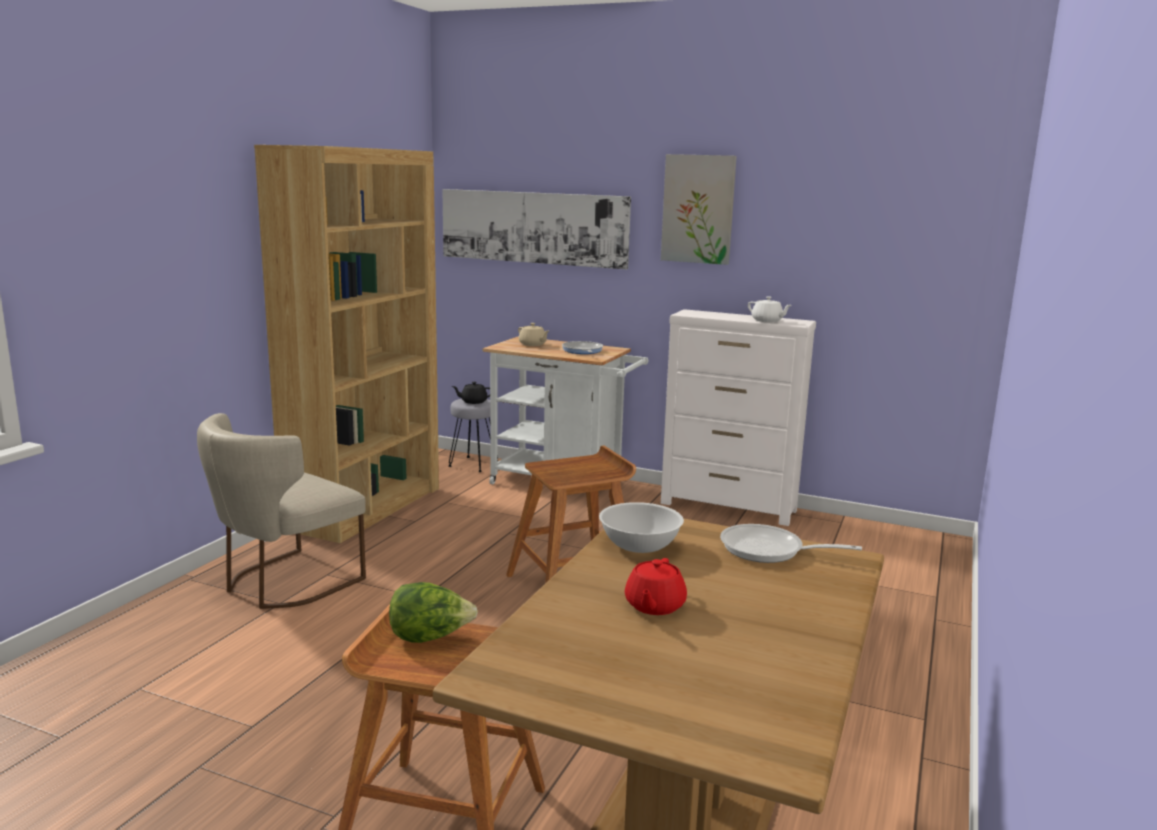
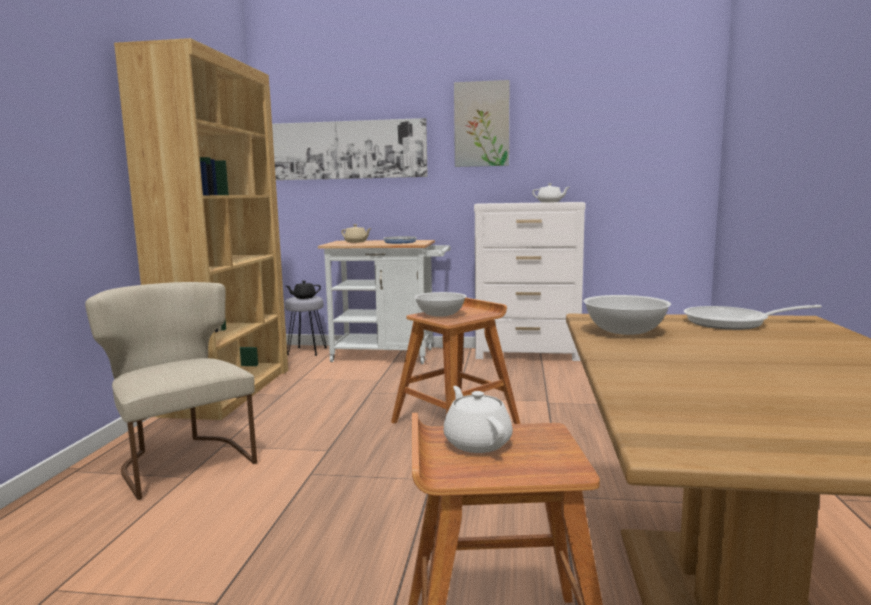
camera: 15 degrees left, 5 degrees down
beige chair [197,413,366,609] -> beige chair turned 120 degrees clockwise [85,282,257,500]
lettuce [389,582,478,643] -> white teapot [444,386,513,453]
red teapot [625,558,687,615] -> none
none -> white bowl [414,292,466,317]

